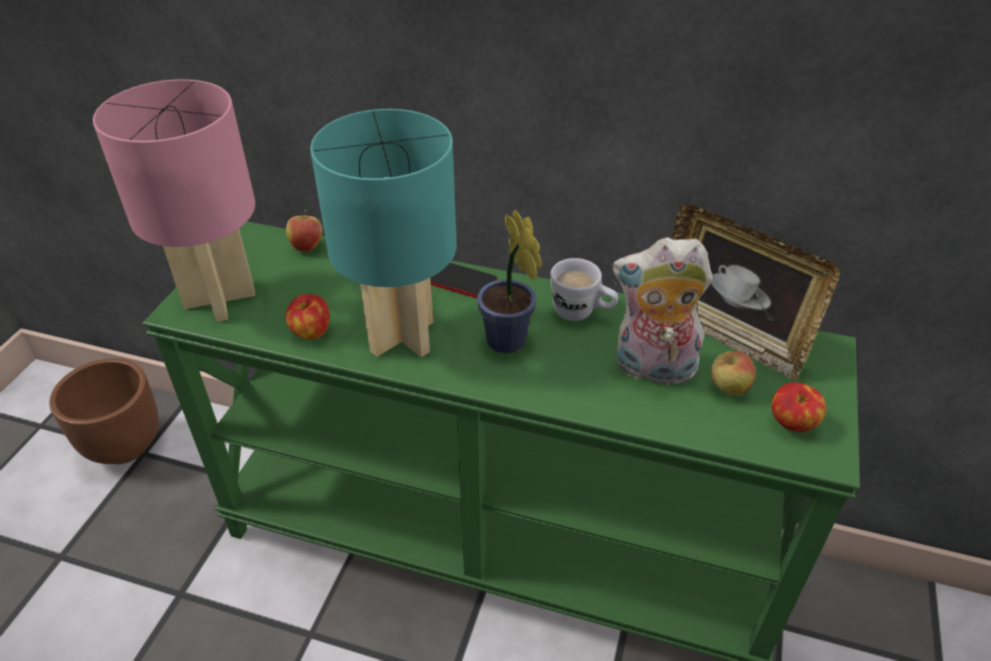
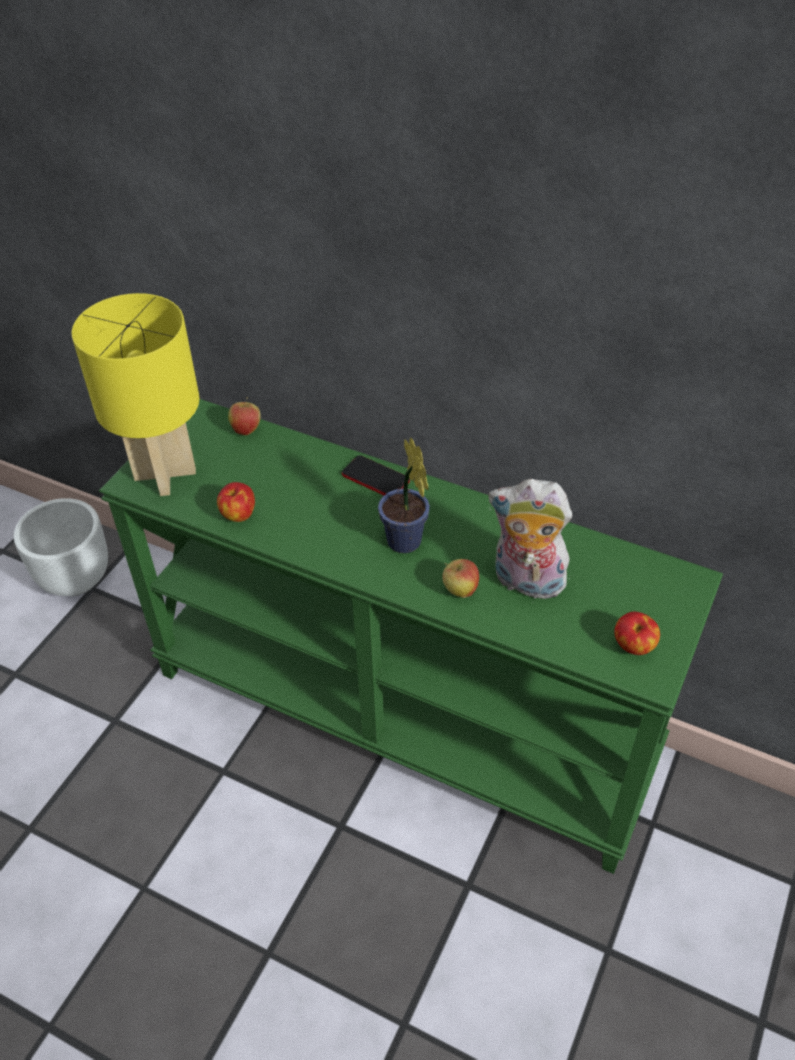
camera: 10 degrees right, 5 degrees up
brown planter [49,358,159,464] -> white planter [14,498,108,596]
pink table lamp [93,79,255,322] -> yellow table lamp [72,293,200,496]
turquoise table lamp [310,109,457,357] -> none
white mug [550,258,619,321] -> none
picture frame [672,204,840,381] -> none
apple [711,351,755,396] -> apple moved to [442,559,479,598]

